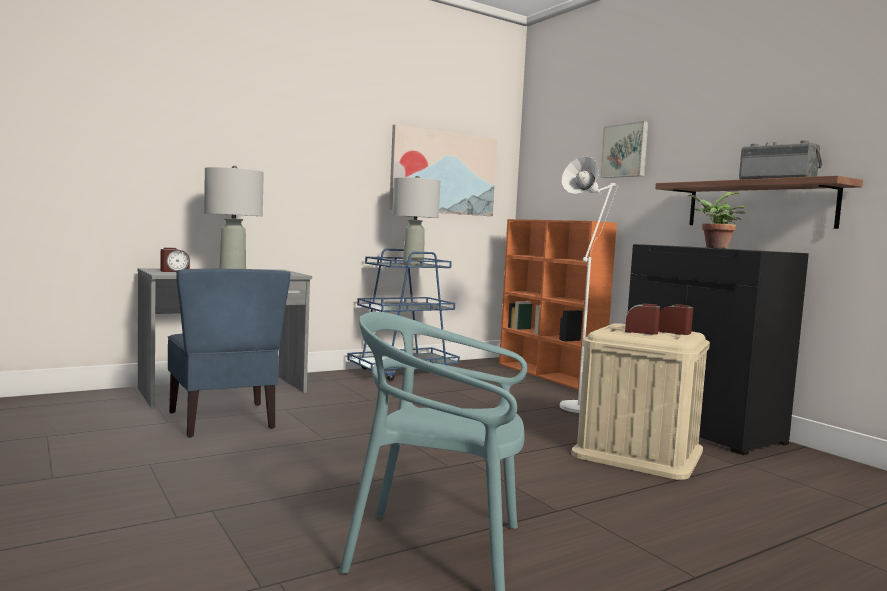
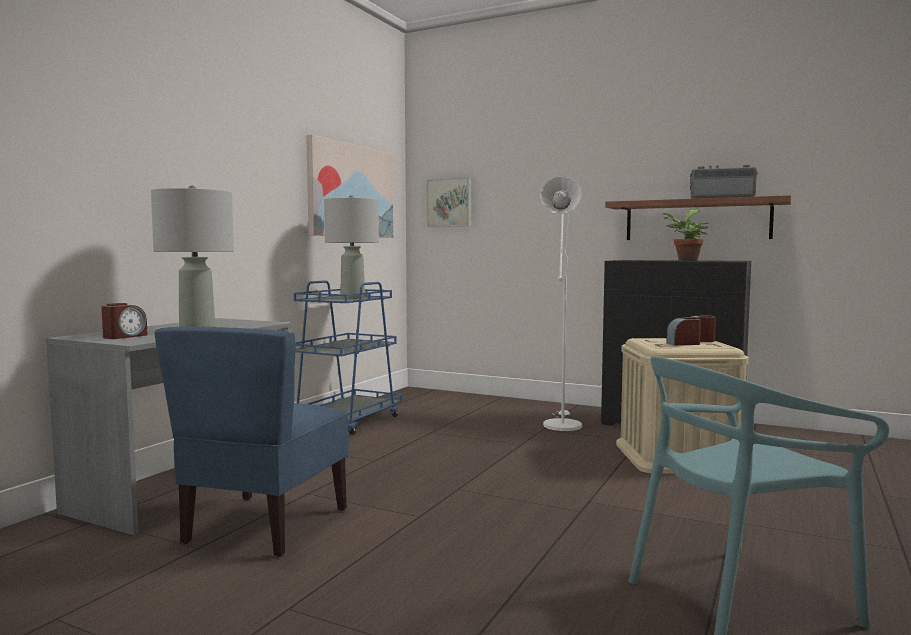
camera: 30 degrees left, 0 degrees up
blue chair [168,269,290,438] -> blue chair turned 75 degrees clockwise [154,327,349,557]
orange bookcase [499,219,617,390] -> none
picture [600,121,648,178] -> picture moved to [427,177,471,227]

